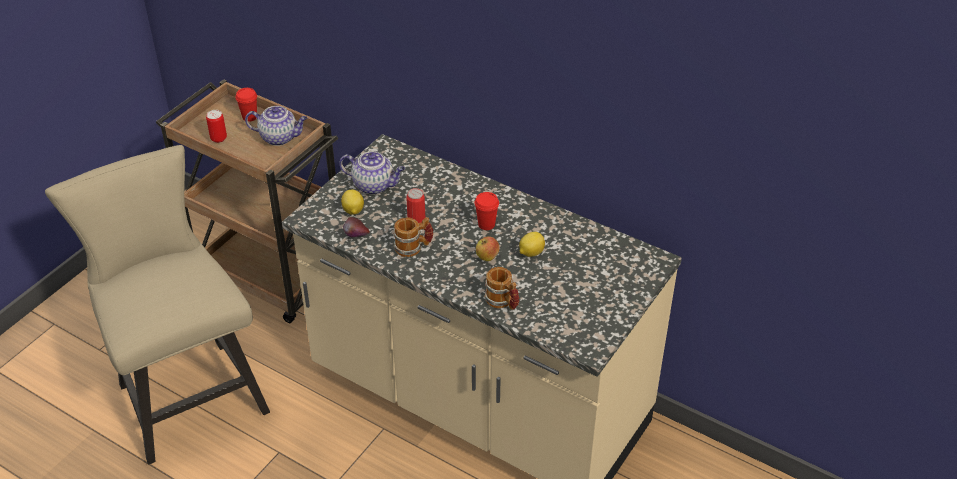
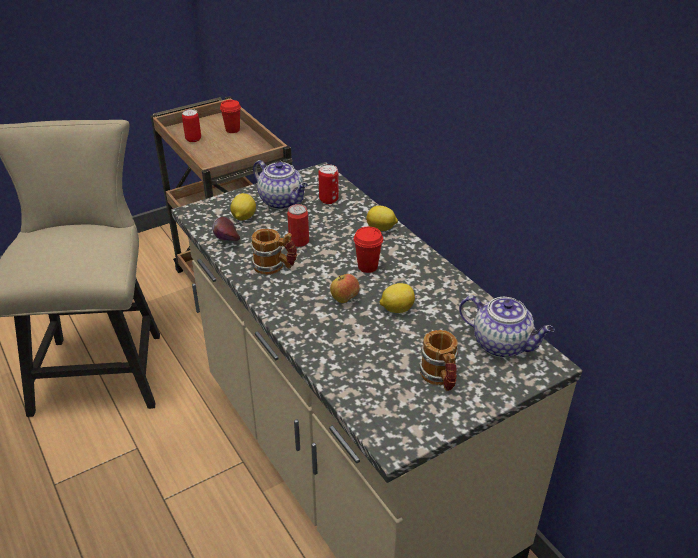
camera: 25 degrees right, 5 degrees down
teapot [245,106,308,146] -> teapot moved to [459,296,555,358]
mug [484,267,519,310] -> mug moved to [419,330,459,391]
none -> can [318,164,339,204]
none -> lemon [366,206,398,231]

